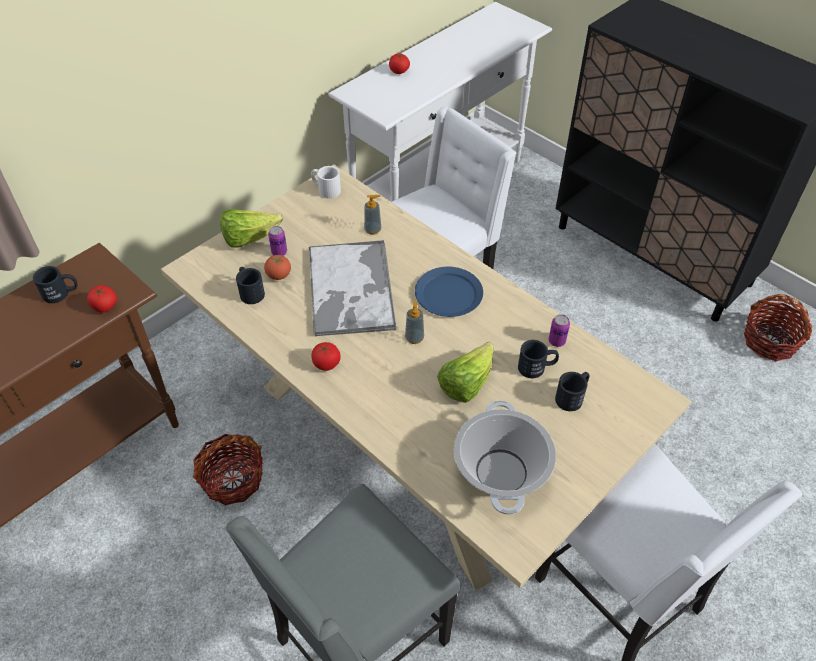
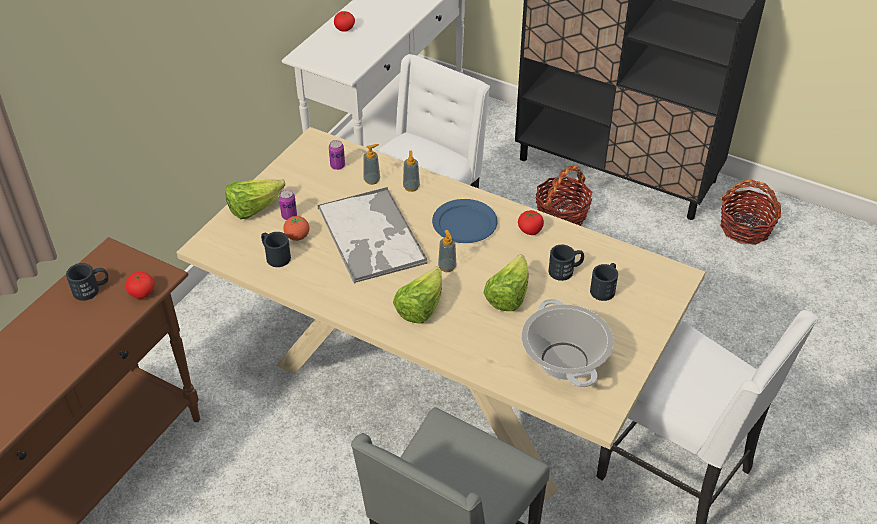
camera: 15 degrees left, 5 degrees down
basket [193,434,263,505] -> basket moved to [536,165,592,226]
white mug [311,166,341,199] -> none
tomato [311,342,341,371] -> tomato moved to [518,210,544,235]
can [549,314,570,347] -> can moved to [329,140,345,170]
none -> lettuce [393,266,442,324]
none -> soap dispenser [403,151,420,192]

